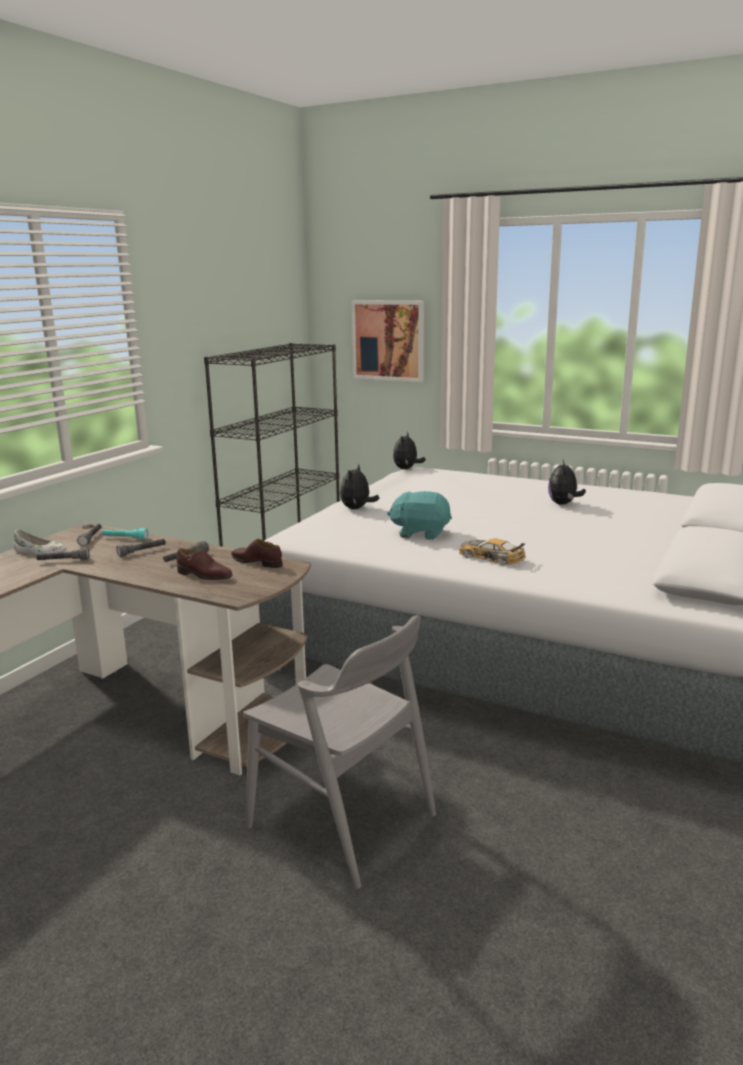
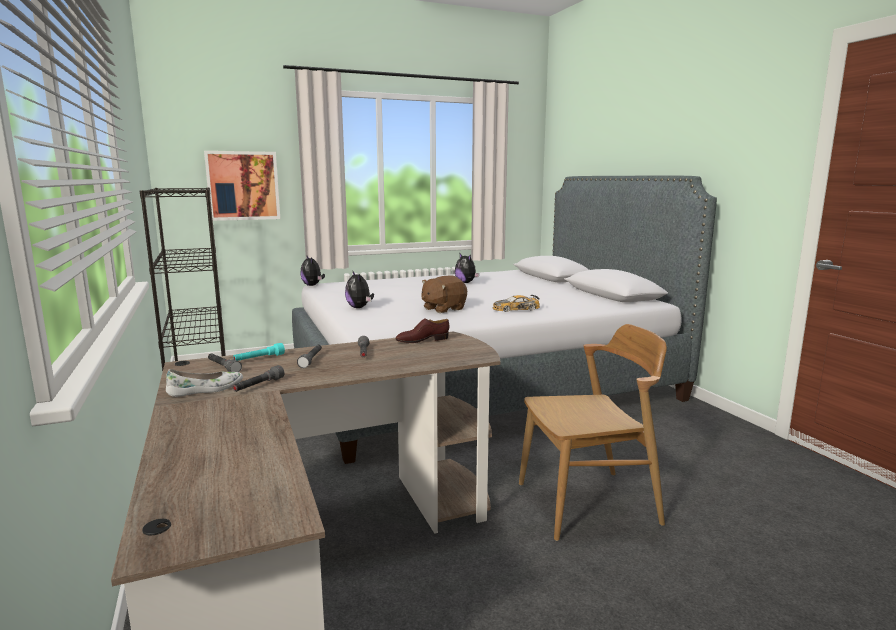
camera: 50 degrees left, 5 degrees down
brown shoe [176,548,232,580] -> none
grey chair [243,615,436,889] -> brown chair [519,324,667,541]
turquoise plush toy [387,491,452,540] -> brown plush toy [421,275,467,313]

